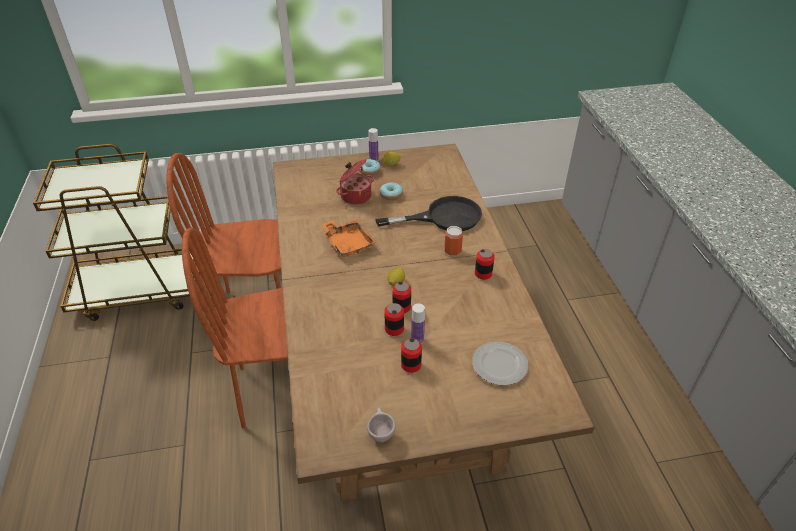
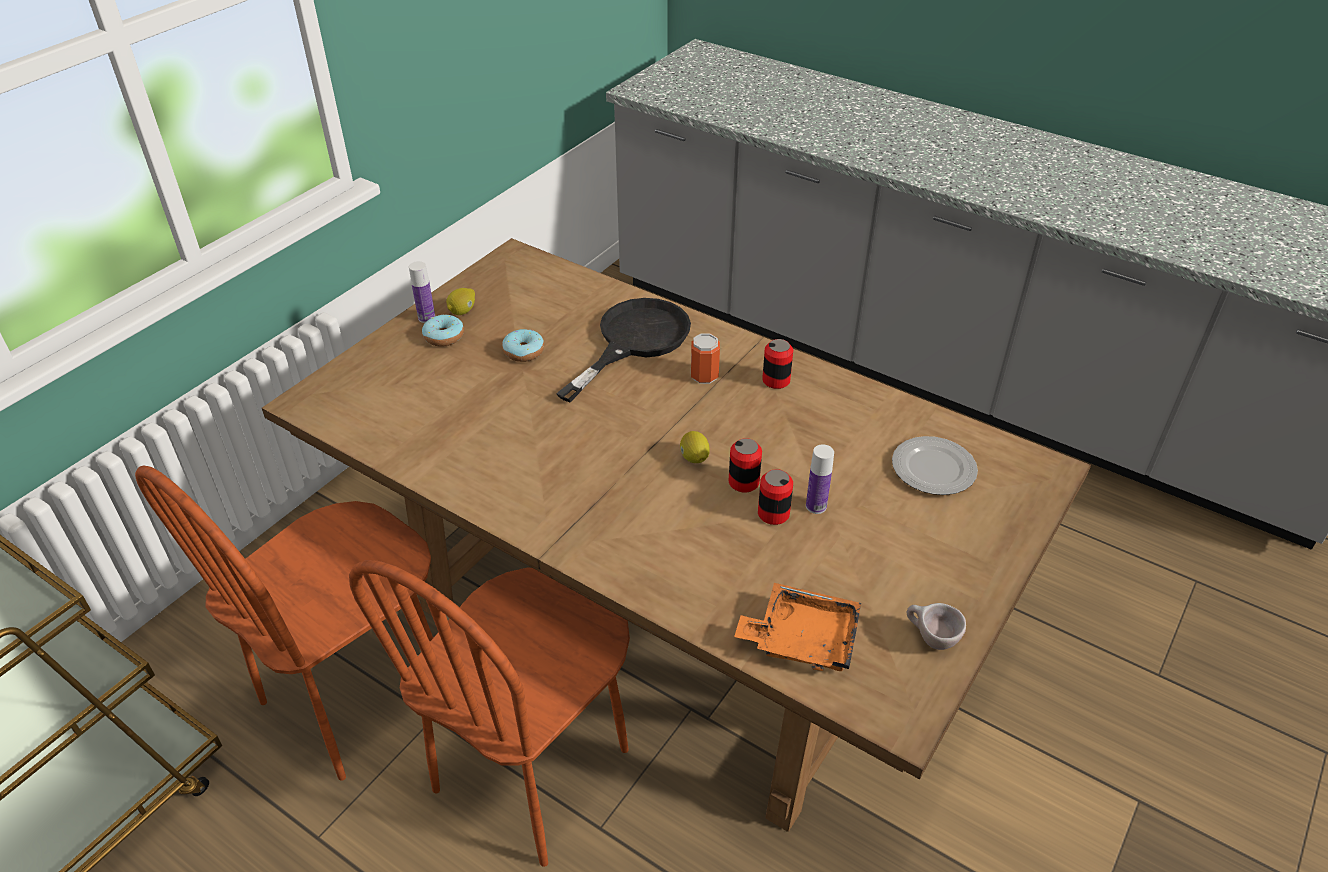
camera: 45 degrees left, 0 degrees up
orange tray [322,219,377,258] -> orange tray moved to [734,583,861,671]
cooking pot [336,159,374,205] -> none
can [401,338,422,373] -> none

